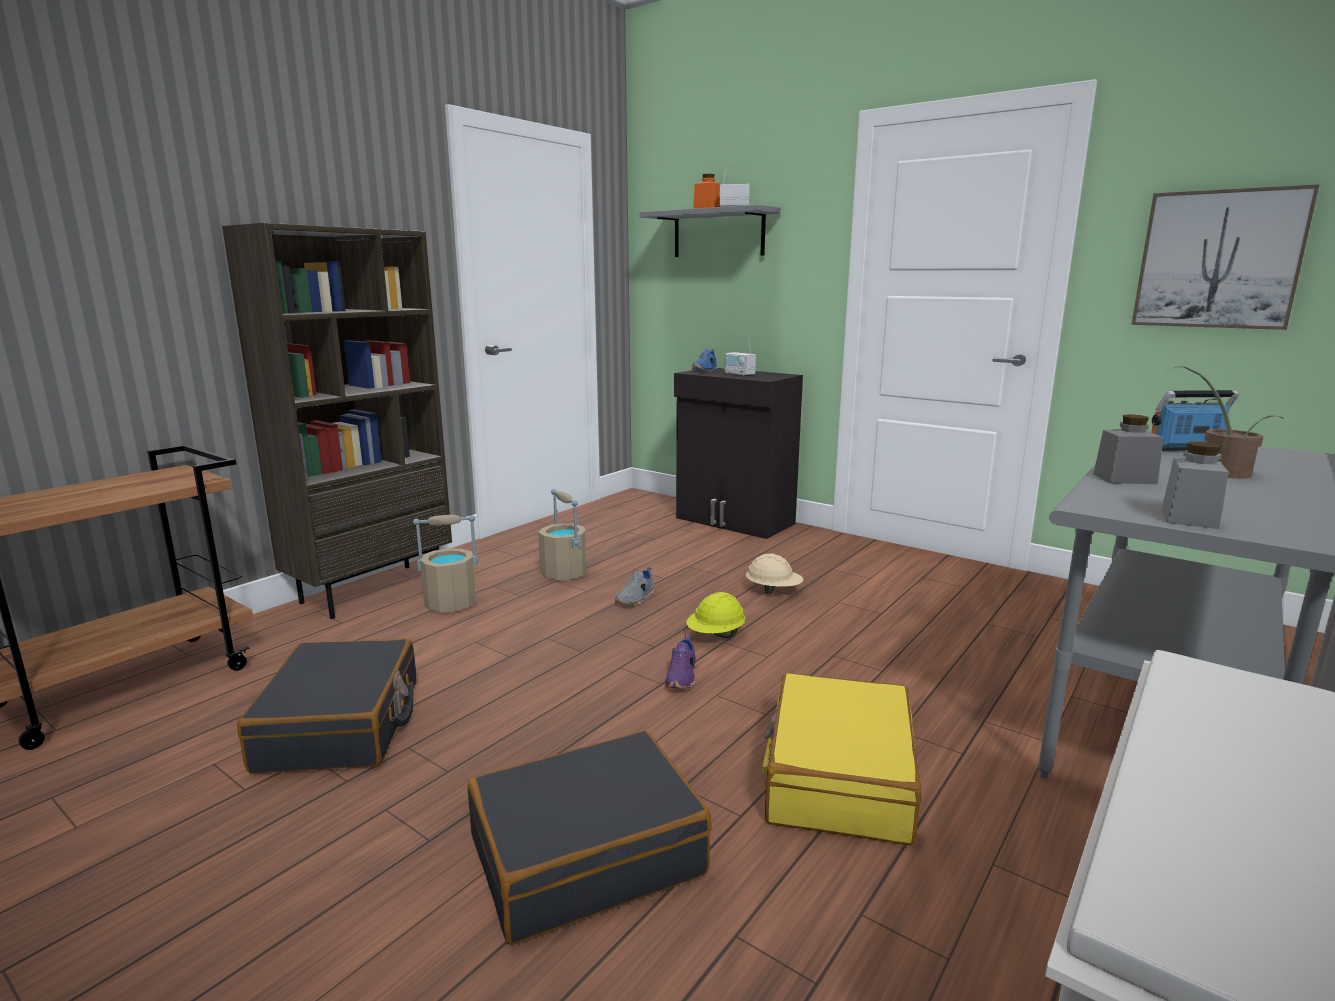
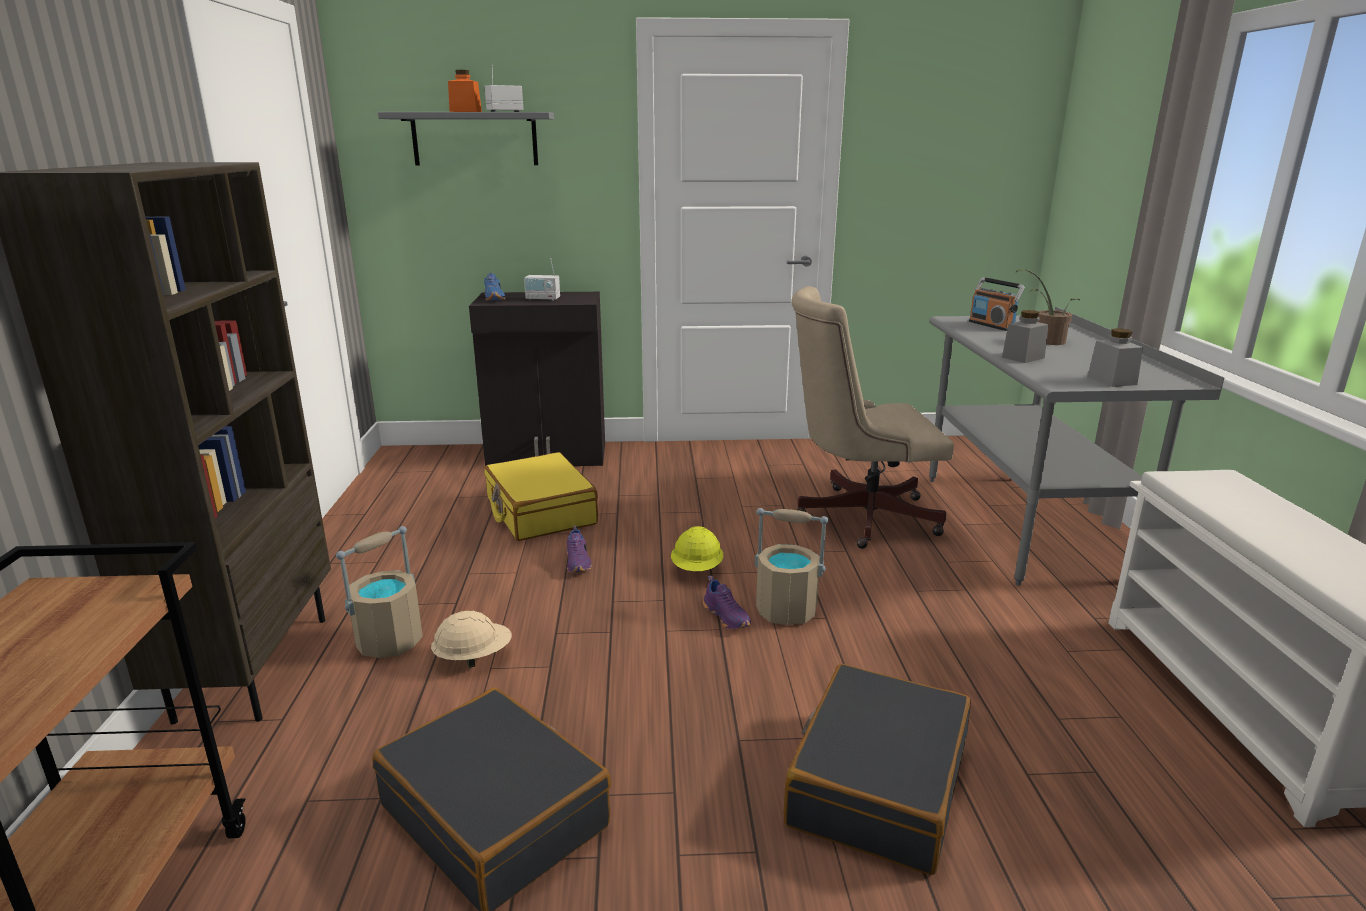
camera: 40 degrees left, 5 degrees up
beige bucket [538,489,587,580] -> beige bucket moved to [755,508,828,625]
grey shoe [615,567,655,606] -> purple shoe [567,526,592,573]
beige hard hat [746,554,803,594] -> beige hard hat moved to [431,611,512,668]
yellow suitcase [762,673,922,845] -> yellow suitcase moved to [484,452,598,541]
picture [1131,184,1320,330] -> none
radio [1151,390,1239,451] -> radio turned 75 degrees counterclockwise [969,277,1025,331]
none -> beige office chair [791,286,954,549]

